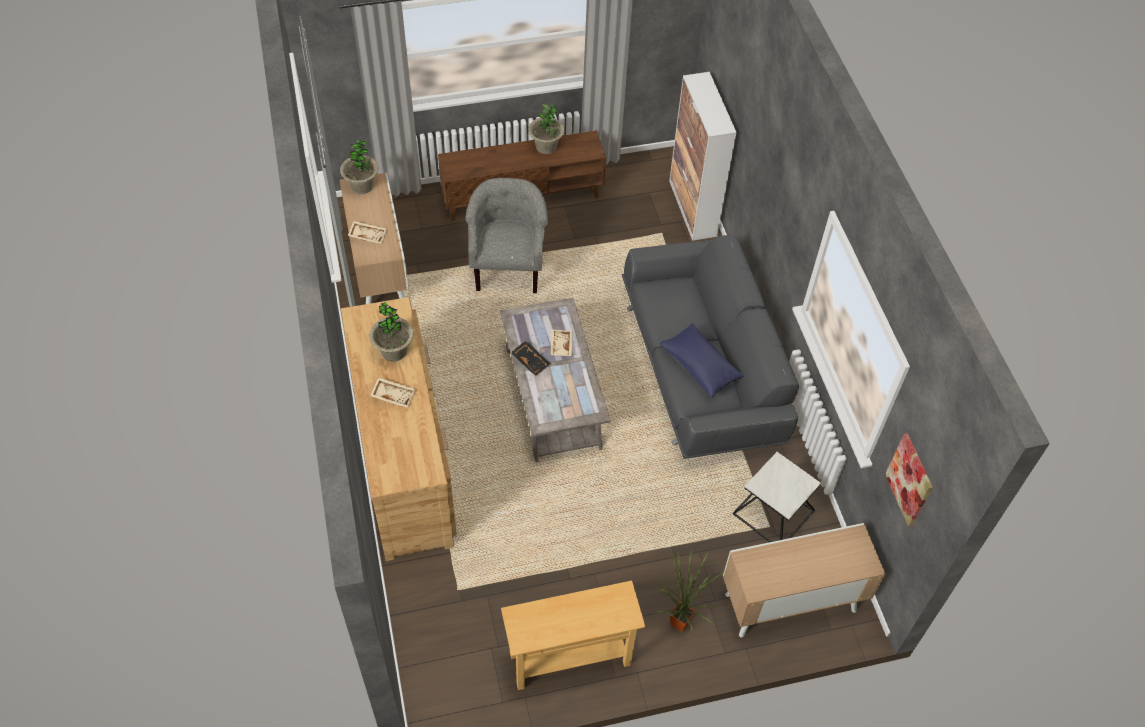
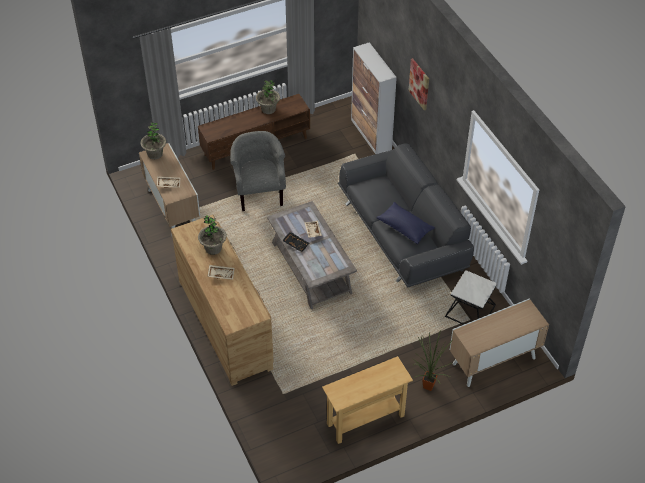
camera: 10 degrees left, 5 degrees down
picture [885,433,933,527] -> picture moved to [408,58,429,111]

